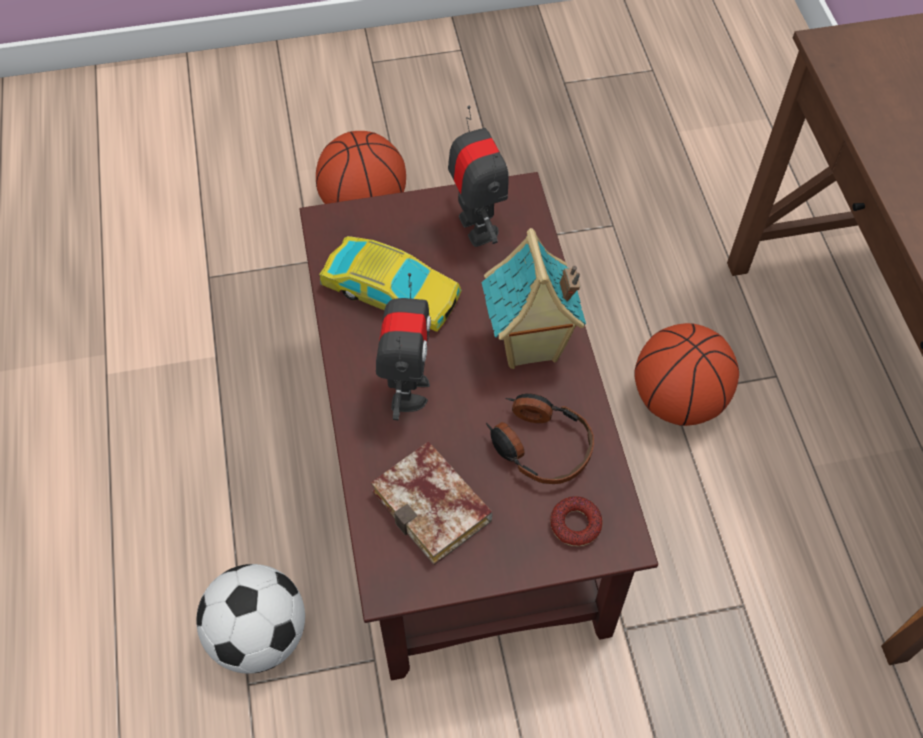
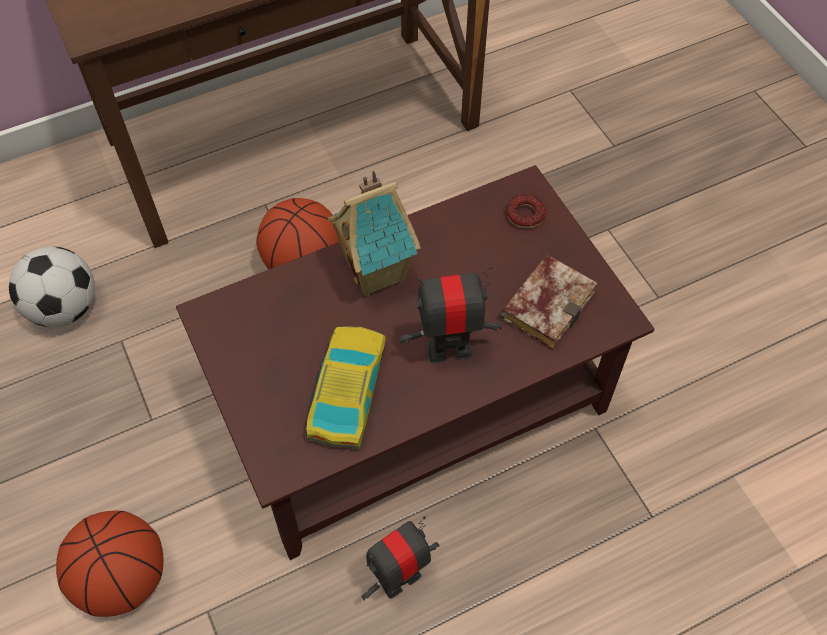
camera: 105 degrees left, 0 degrees up
football [196,564,305,674] -> football moved to [9,246,95,327]
toy robot [448,106,509,247] -> toy robot moved to [361,516,440,601]
headphones [486,393,594,484] -> none

